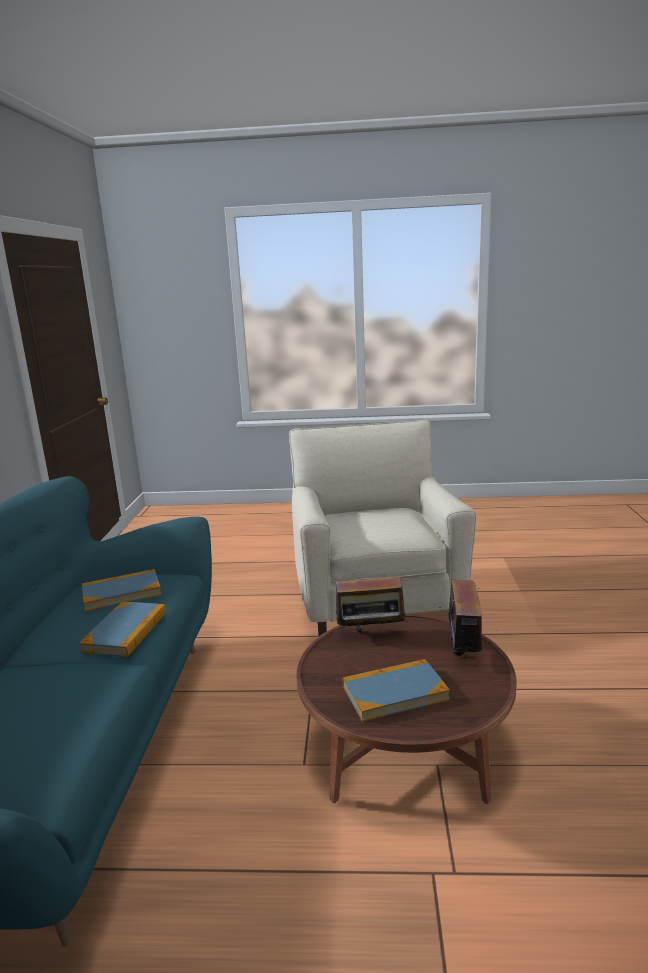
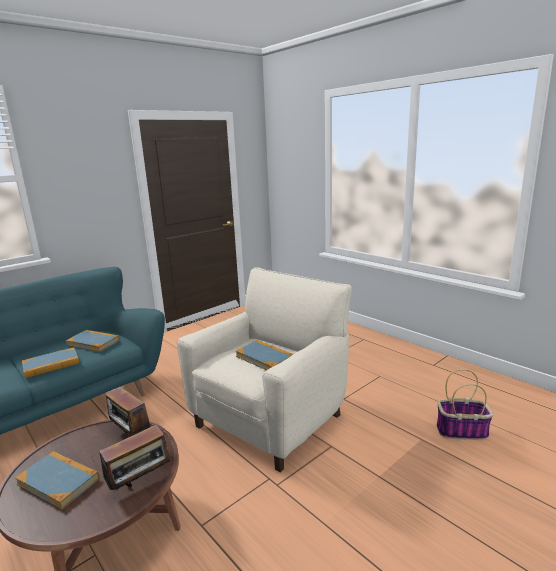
camera: 45 degrees right, 0 degrees up
none -> book [236,340,293,370]
none -> basket [437,369,493,440]

